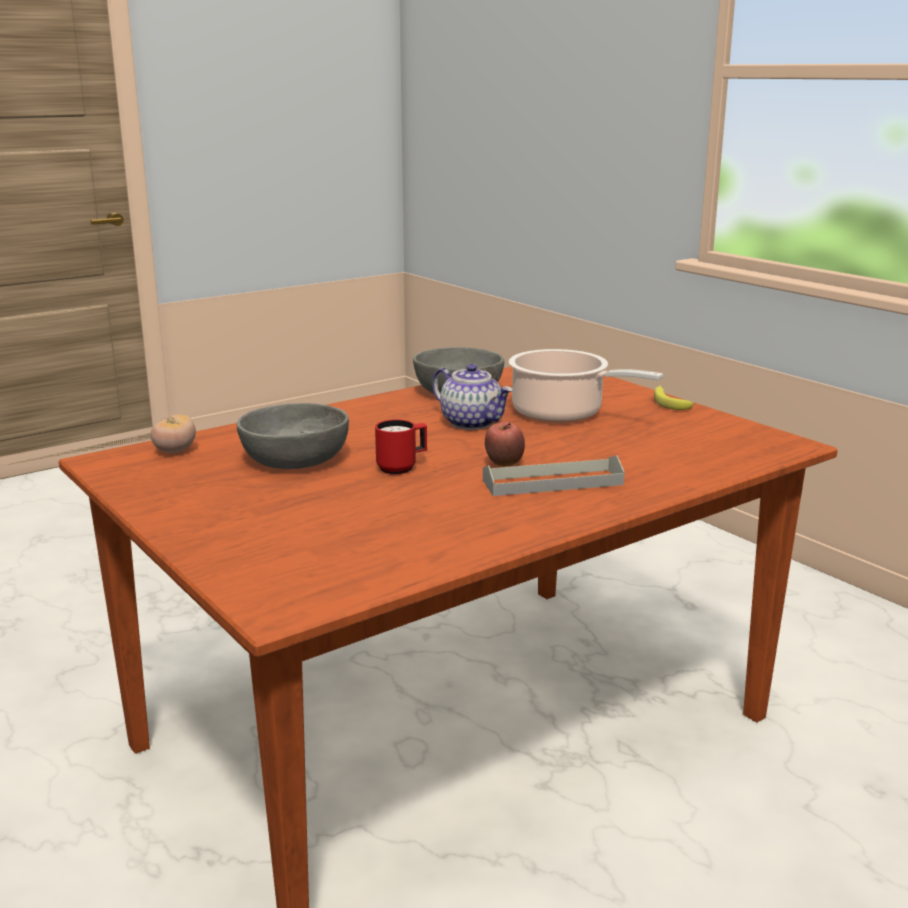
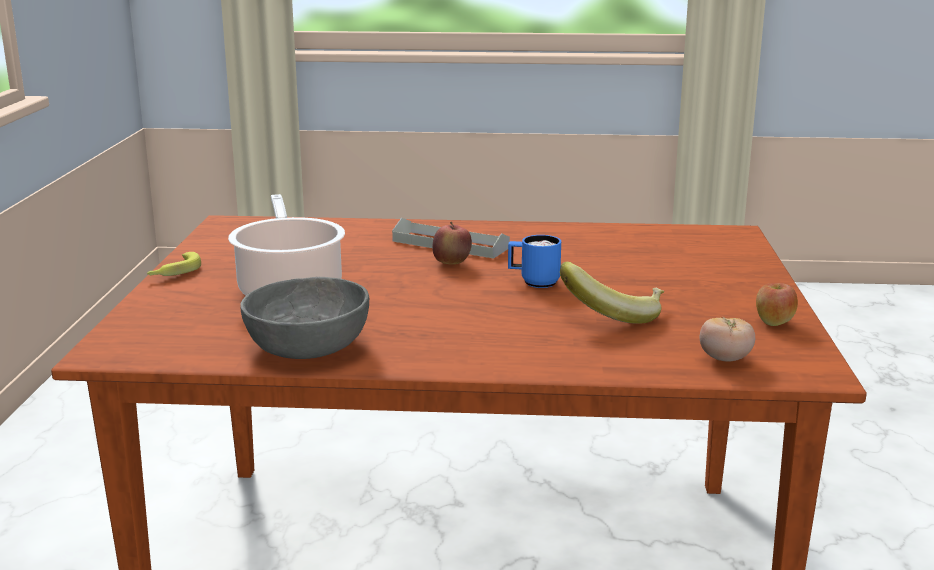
camera: 140 degrees left, 0 degrees up
grey bowl [237,403,349,469] -> banana [560,262,664,323]
red mug [375,419,427,475] -> blue mug [508,235,561,288]
teapot [432,364,513,430] -> none
none -> apple [756,283,798,326]

